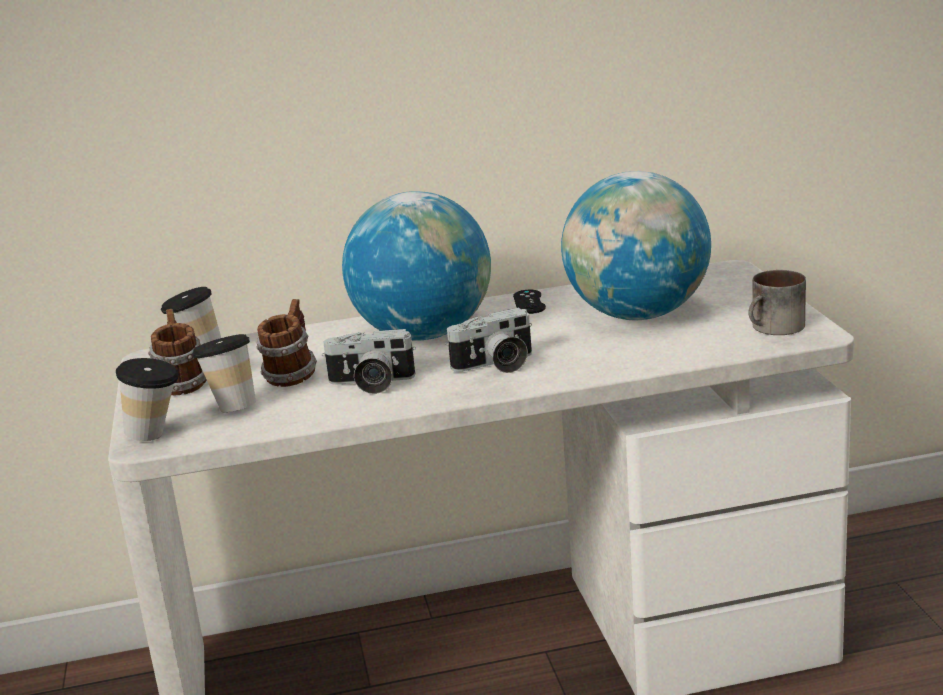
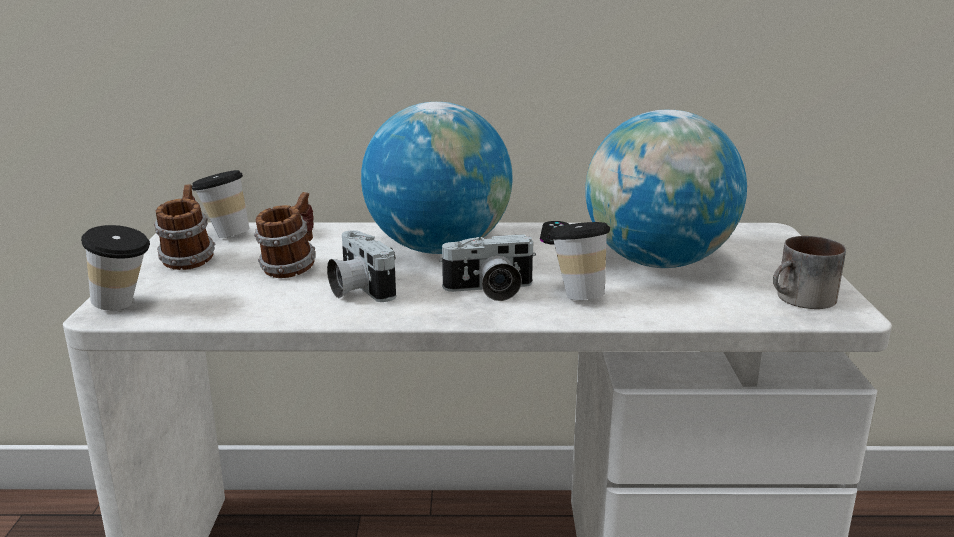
camera: 10 degrees right, 0 degrees up
cup [192,334,256,412] -> cup moved to [549,222,610,300]
camera [322,329,416,394] -> camera turned 45 degrees clockwise [327,230,396,302]

